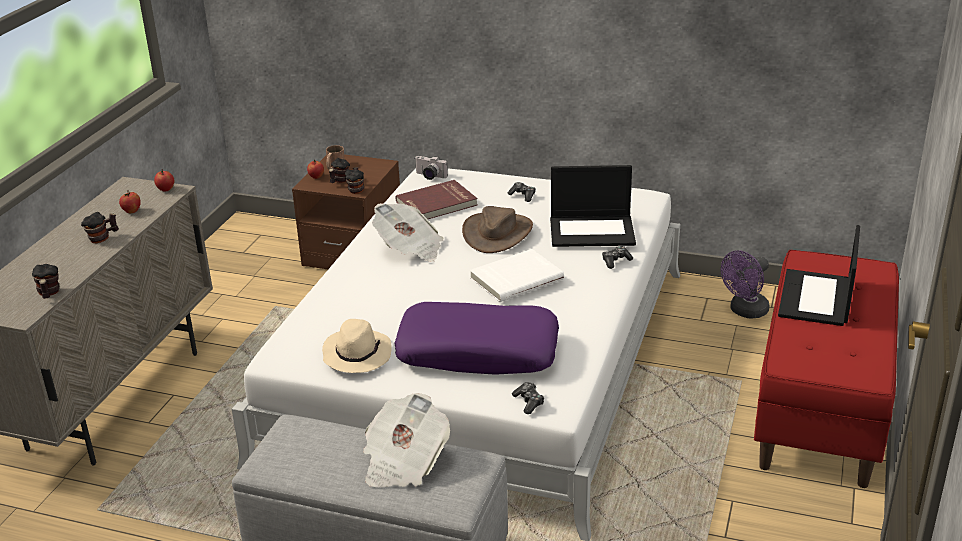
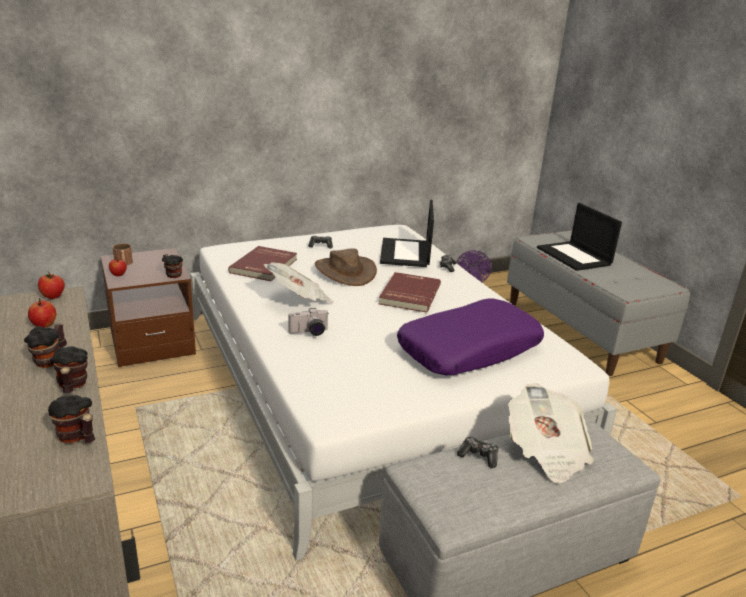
camera: 45 degrees left, 5 degrees down
beige hat [322,319,391,373] -> none
mug [329,158,350,183] -> mug moved to [52,346,88,393]
camera [415,156,448,180] -> camera moved to [288,308,328,336]
white book [470,249,564,302] -> red book [379,272,441,313]
game controller [512,382,544,414] -> game controller moved to [457,436,498,468]
laptop [550,165,636,247] -> laptop turned 135 degrees clockwise [380,200,434,267]
red bench [754,250,899,488] -> grey bench [507,231,690,376]

